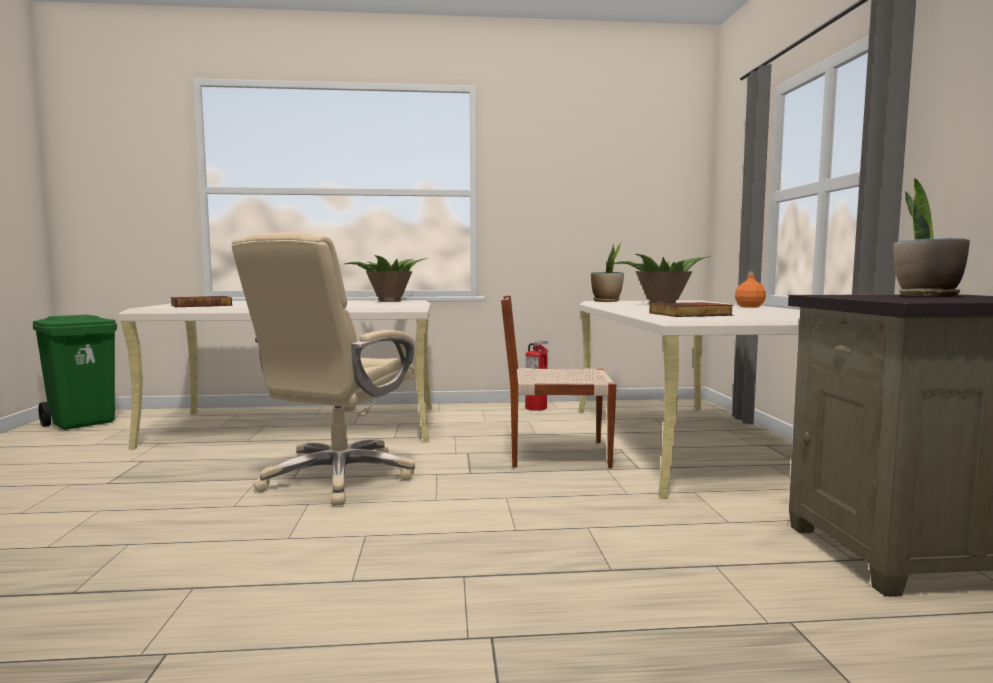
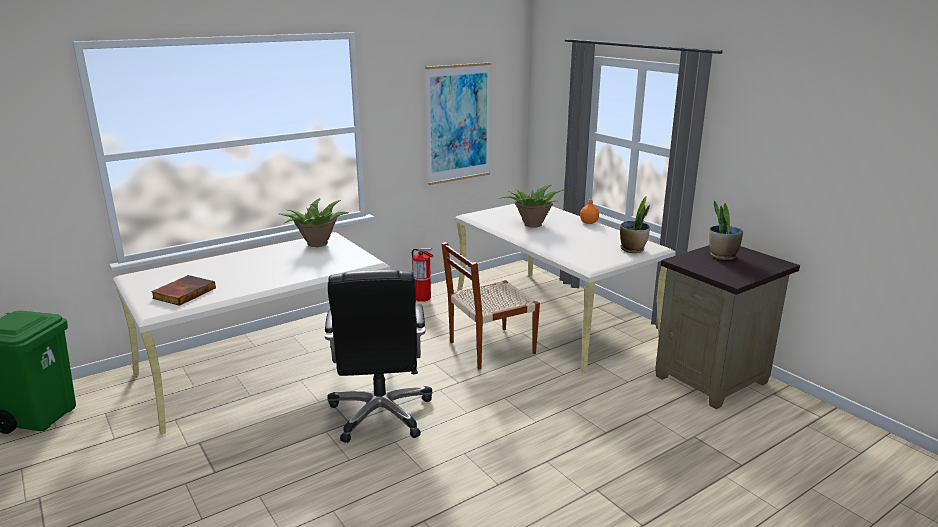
camera: 30 degrees left, 15 degrees up
beige office chair [232,232,416,506] -> black office chair [325,270,432,443]
potted plant [591,241,624,302] -> potted plant moved to [620,196,650,253]
book [650,302,734,317] -> none
none -> picture [426,62,491,185]

